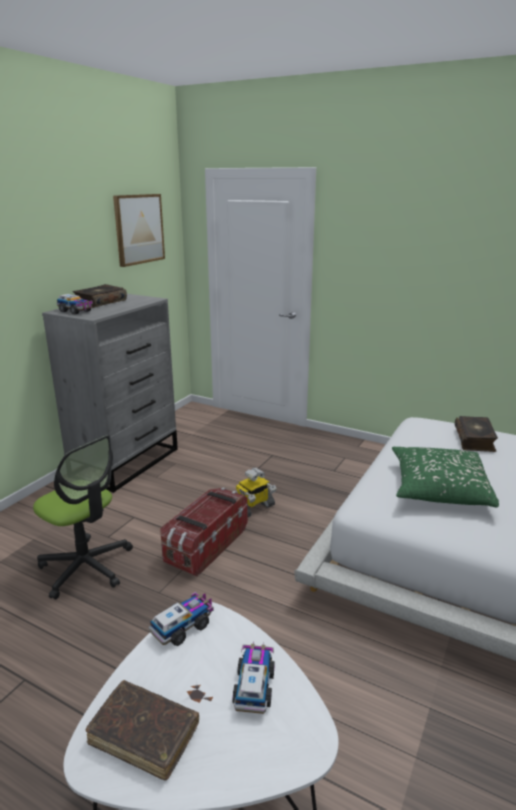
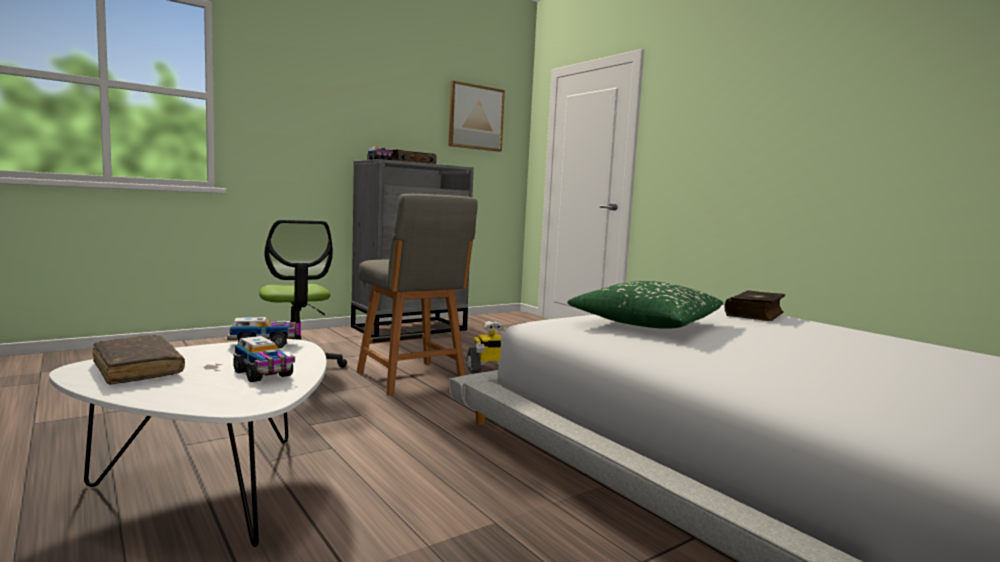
camera: 25 degrees right, 15 degrees down
storage box [160,487,248,577] -> grey chair [357,194,478,396]
toy truck [233,640,275,714] -> toy truck turned 105 degrees clockwise [233,336,295,382]

